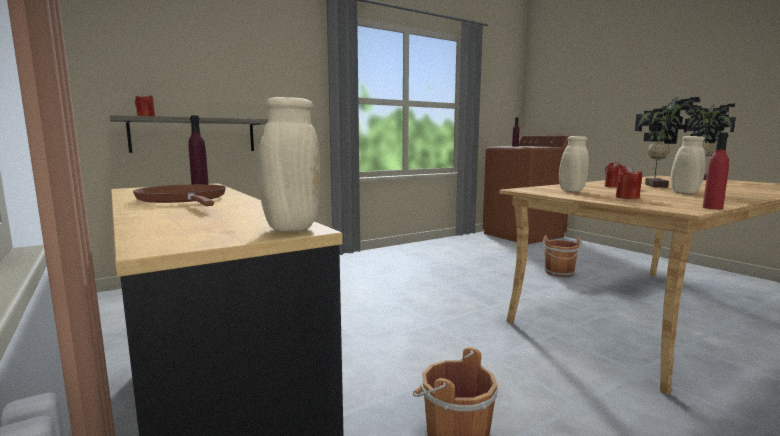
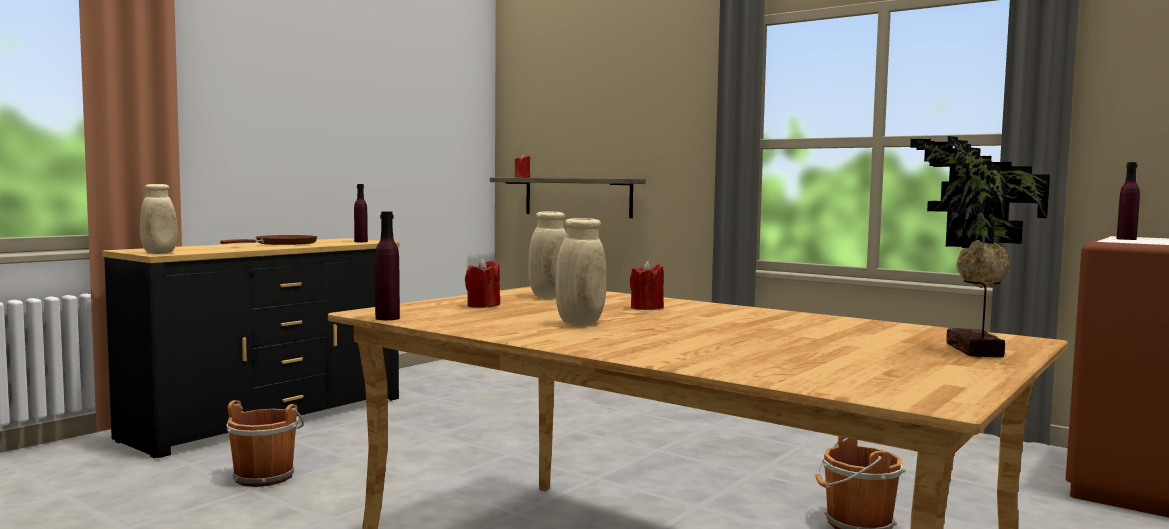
camera: 70 degrees right, 5 degrees down
potted plant [635,97,701,188] -> none
red bottle [703,132,729,209] -> purple bottle [375,211,400,320]

